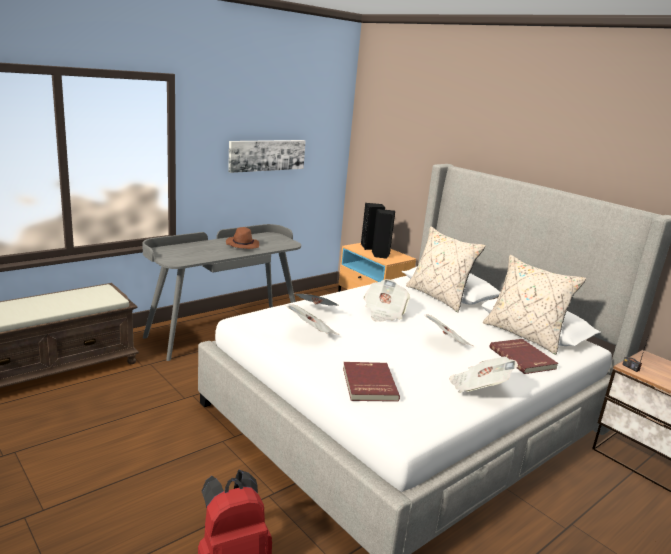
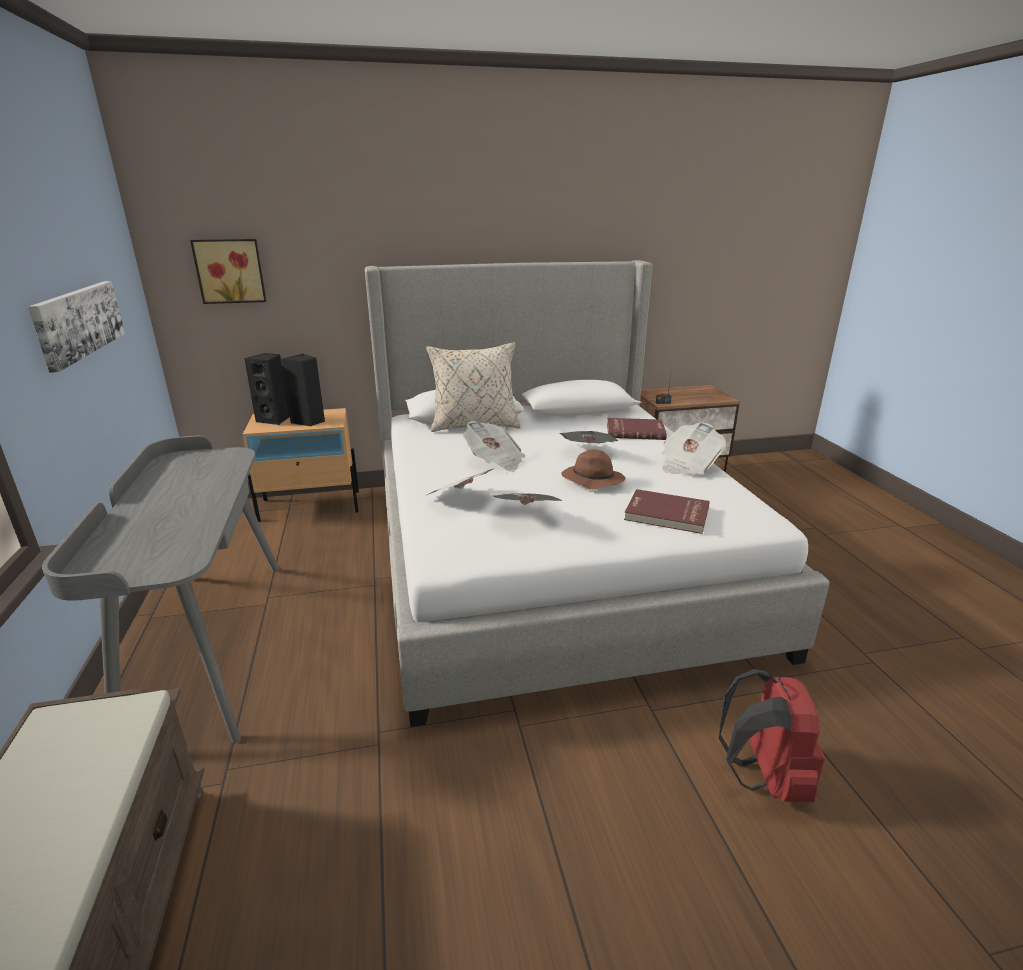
camera: 60 degrees left, 5 degrees up
brown hat [226,227,259,249] -> brown hat moved to [561,449,626,490]
beige pillow [483,255,586,355] -> none
none -> picture [190,239,267,304]

